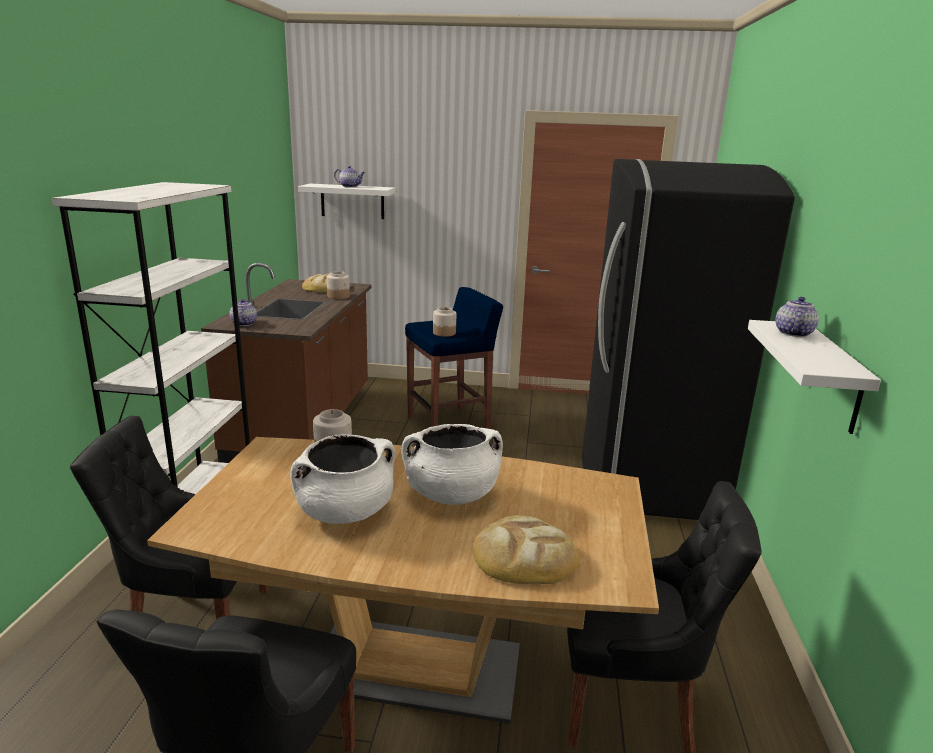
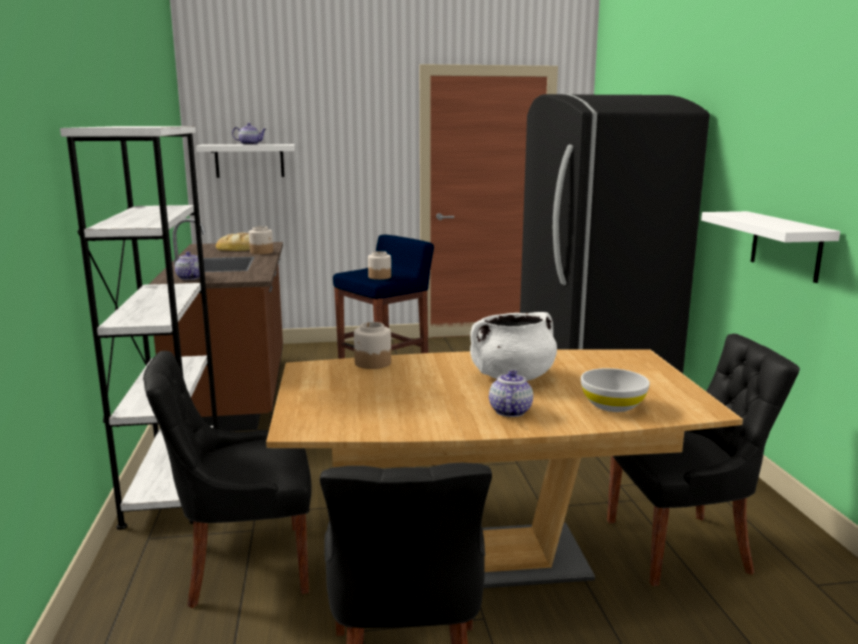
camera: 15 degrees left, 5 degrees down
white cooking pot [290,434,395,524] -> none
bread [473,515,579,584] -> white bowl [581,368,650,412]
teapot [775,297,819,337] -> teapot moved to [489,370,533,417]

